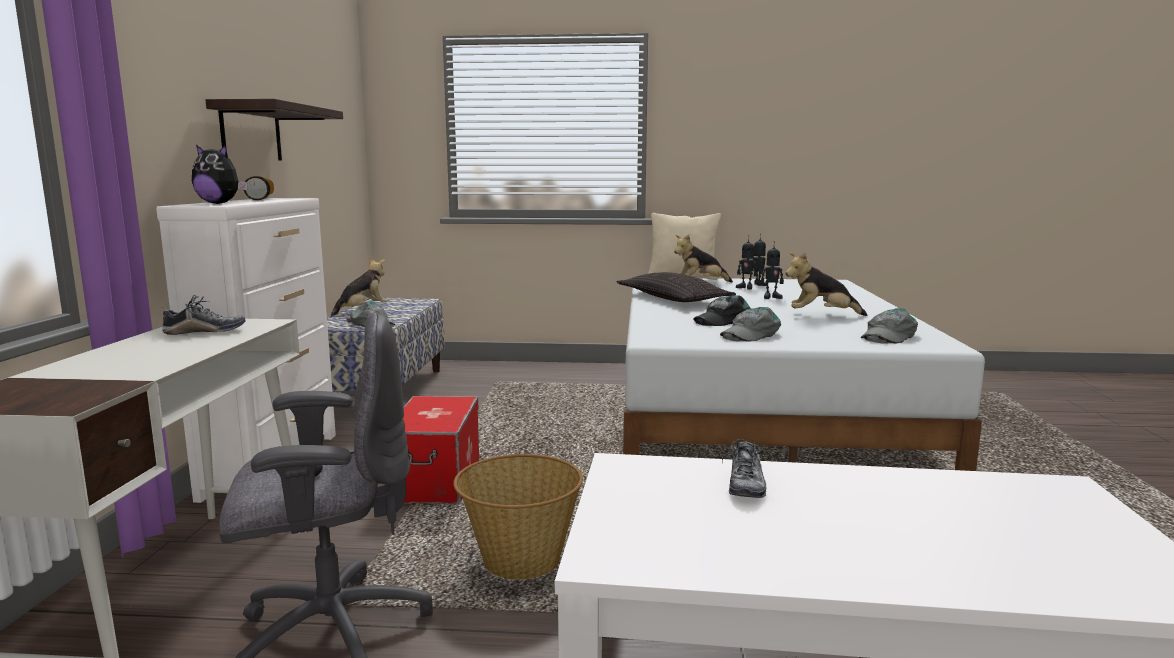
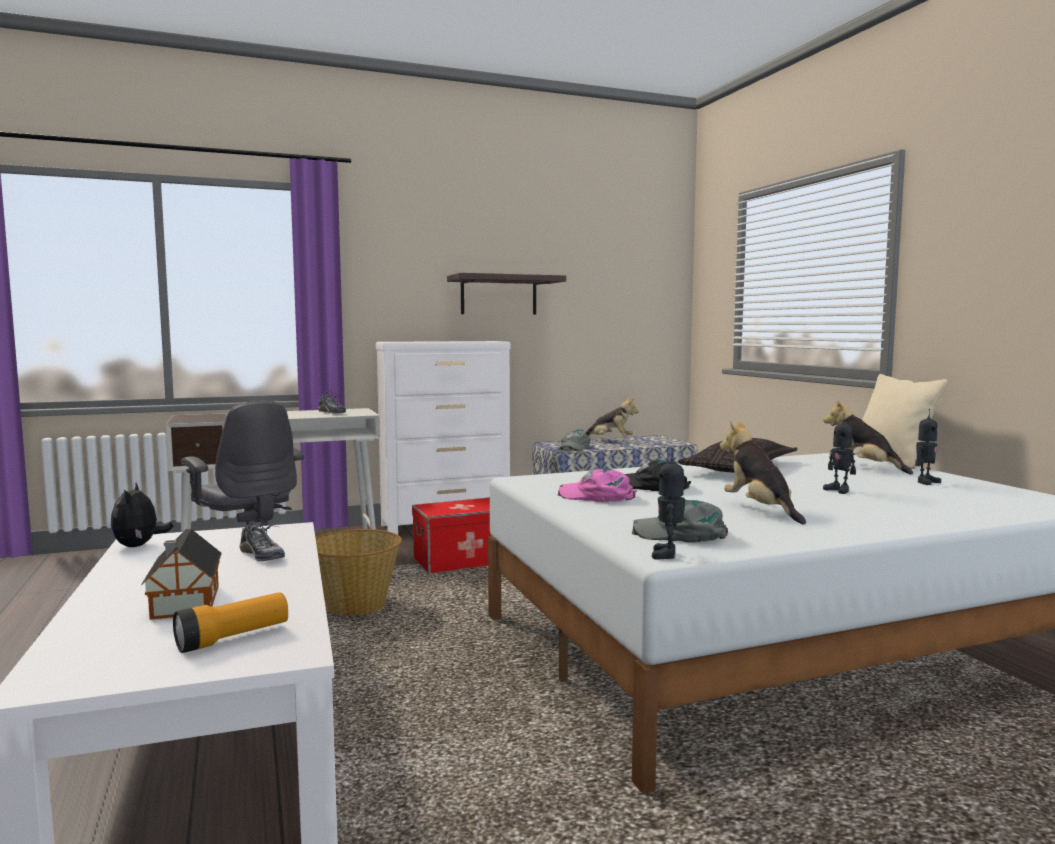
camera: 65 degrees right, 5 degrees down
plush toy [192,145,248,204] -> plush toy moved to [111,483,174,547]
flashlight [244,176,274,200] -> flashlight moved to [173,592,288,653]
grey cap [720,307,781,342] -> pink cap [558,468,637,502]
shoe [722,438,773,498] -> shoe turned 120 degrees counterclockwise [240,519,285,561]
toy robot [736,235,757,290] -> toy robot moved to [652,448,685,560]
none -> toy house [141,529,222,620]

